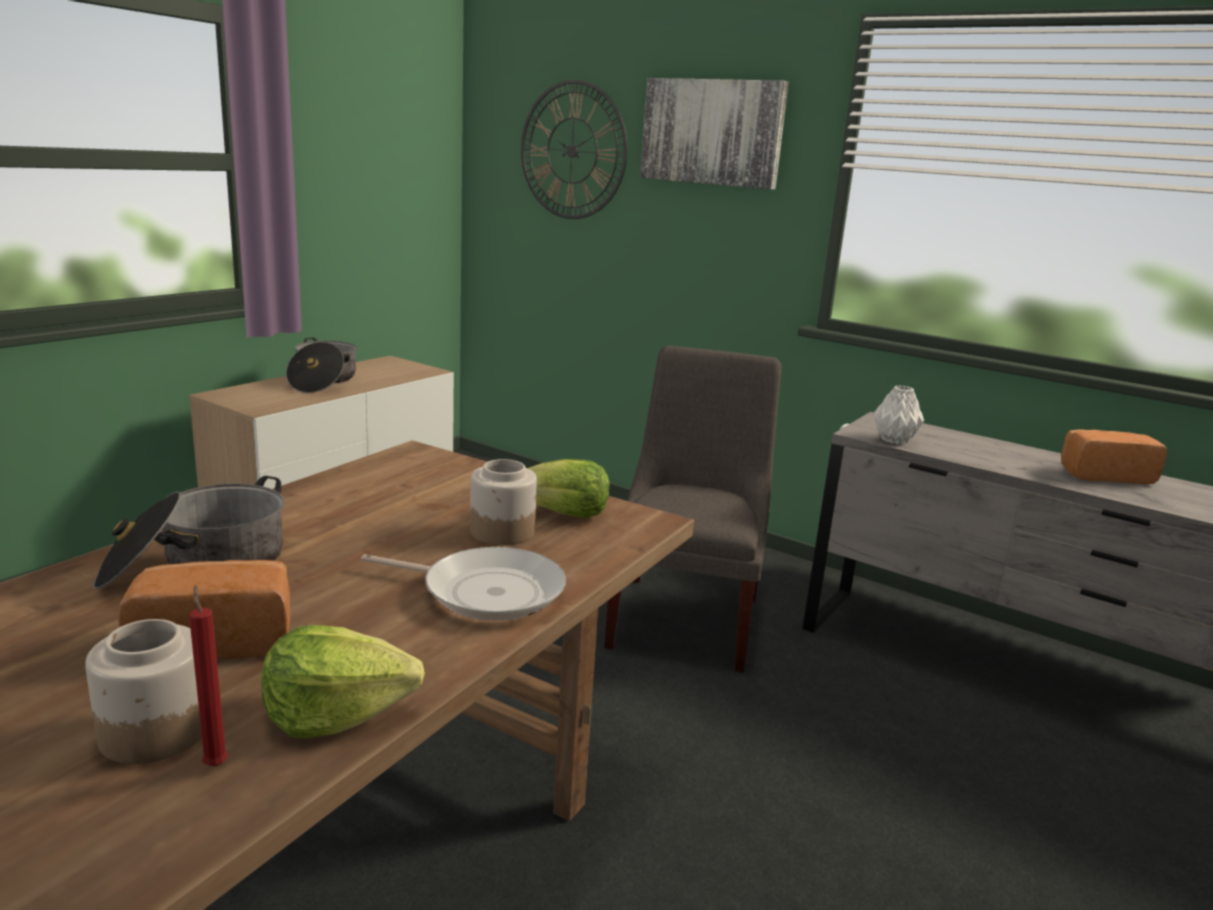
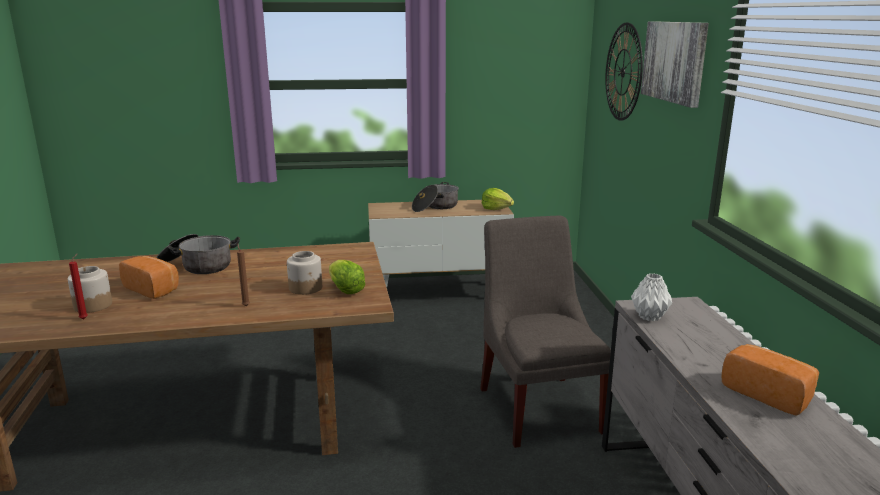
camera: 50 degrees right, 0 degrees up
lettuce [261,625,425,738] -> lettuce moved to [482,188,514,210]
frying pan [361,547,566,621] -> brown candle [237,244,250,306]
grey chair [604,346,782,673] -> grey chair turned 75 degrees counterclockwise [480,215,611,448]

